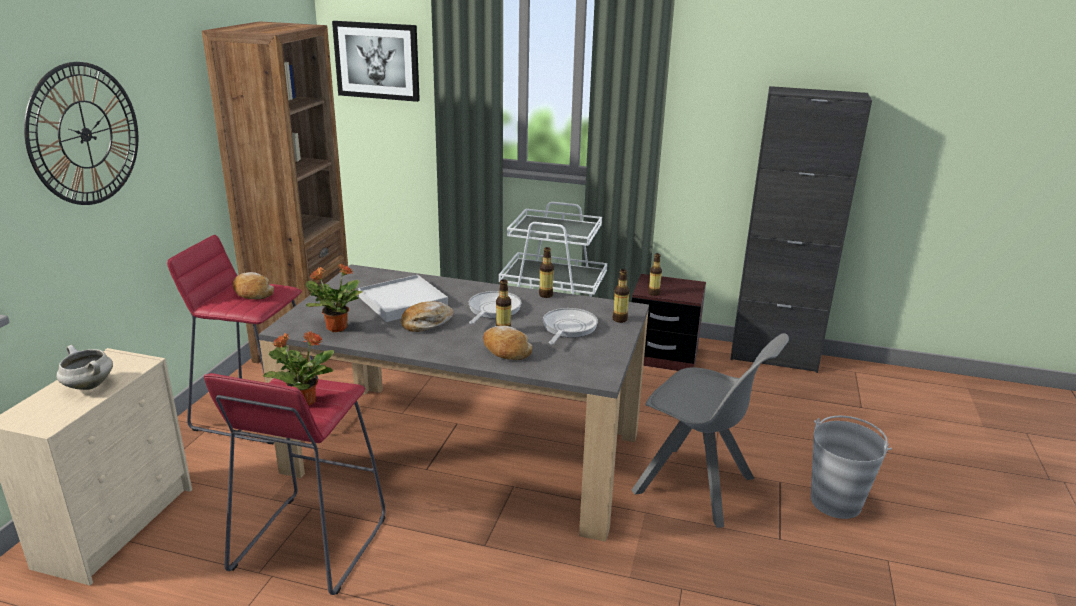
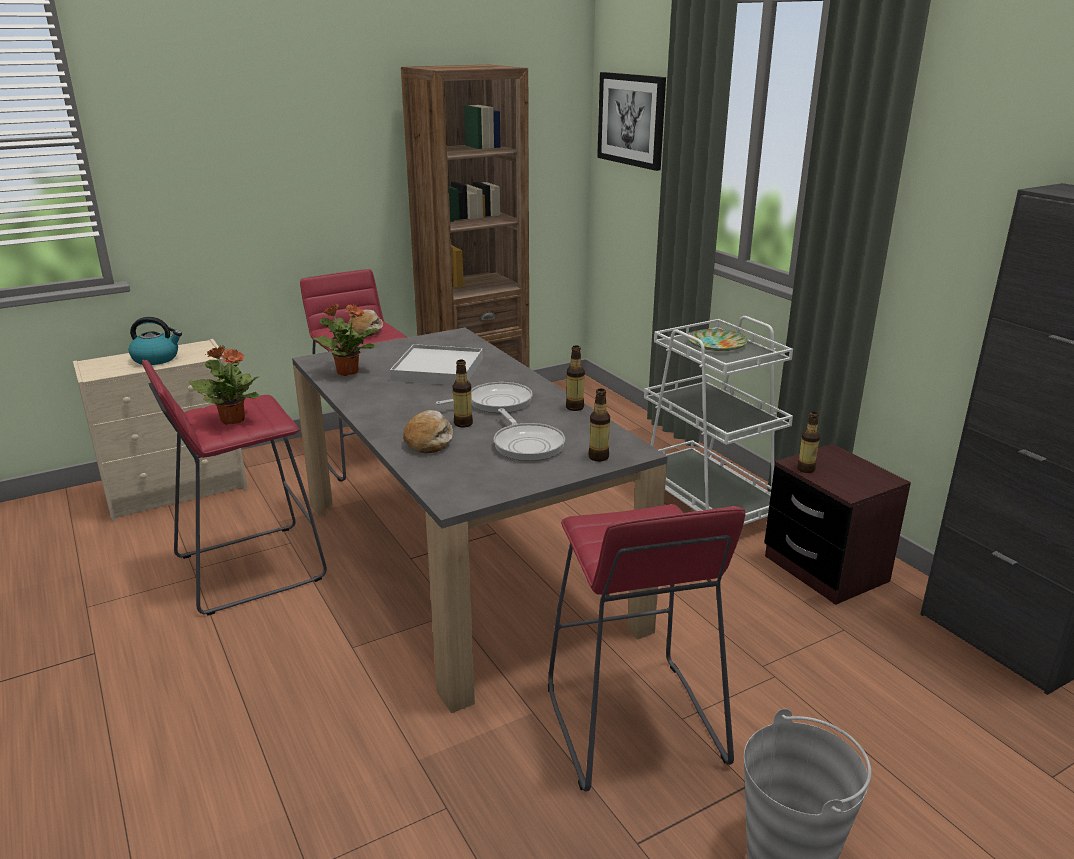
camera: 45 degrees right, 0 degrees up
wall clock [24,62,138,205] -> none
white cooking pot [56,345,113,390] -> kettle [129,317,182,365]
bread [401,301,453,332] -> none
frying pan [543,308,598,344] -> frying pan turned 90 degrees clockwise [493,408,565,461]
grey chair [632,333,789,528] -> red stool [548,504,745,791]
none -> plate [688,329,748,351]

